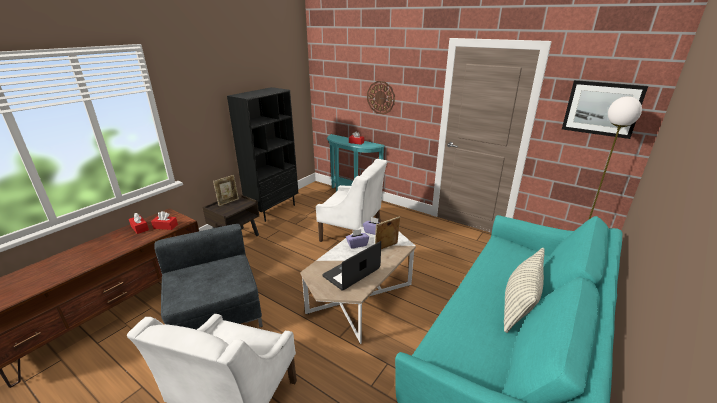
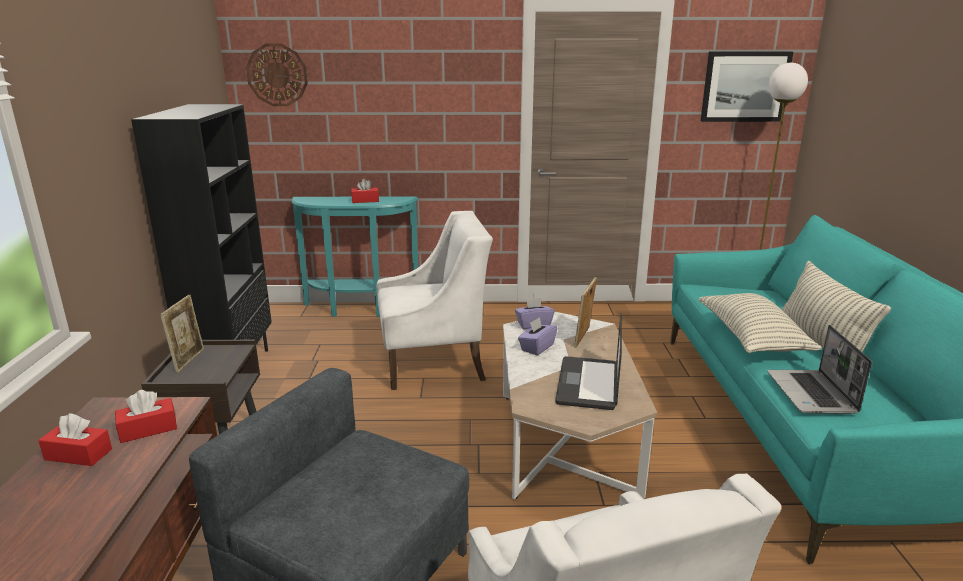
camera: 35 degrees left, 5 degrees down
wall clock [367,81,395,114] -> wall clock moved to [246,44,308,106]
none -> pillow [698,293,822,353]
none -> laptop [767,325,872,414]

